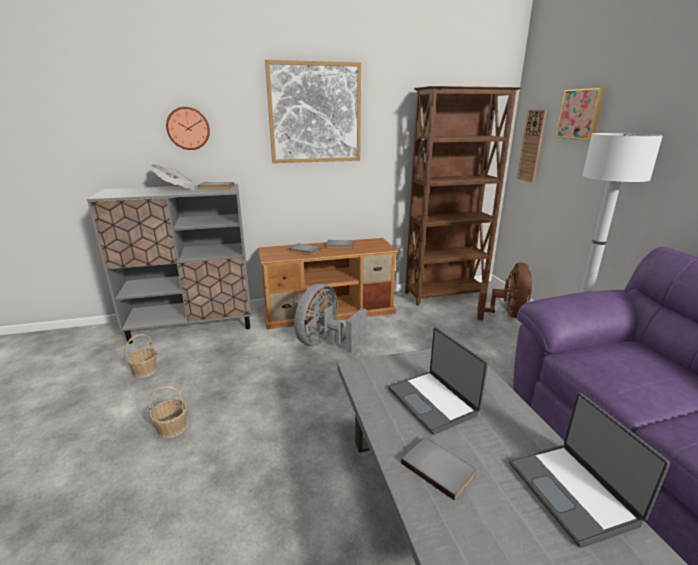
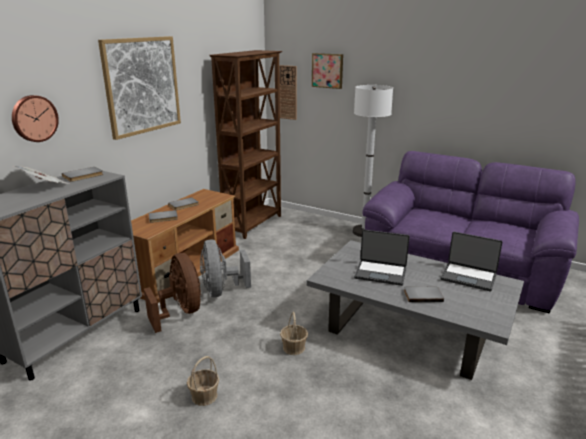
camera: 45 degrees left, 0 degrees up
basket [124,334,157,378] -> basket moved to [280,311,308,355]
brown fan [477,262,532,320] -> brown fan moved to [144,253,201,333]

